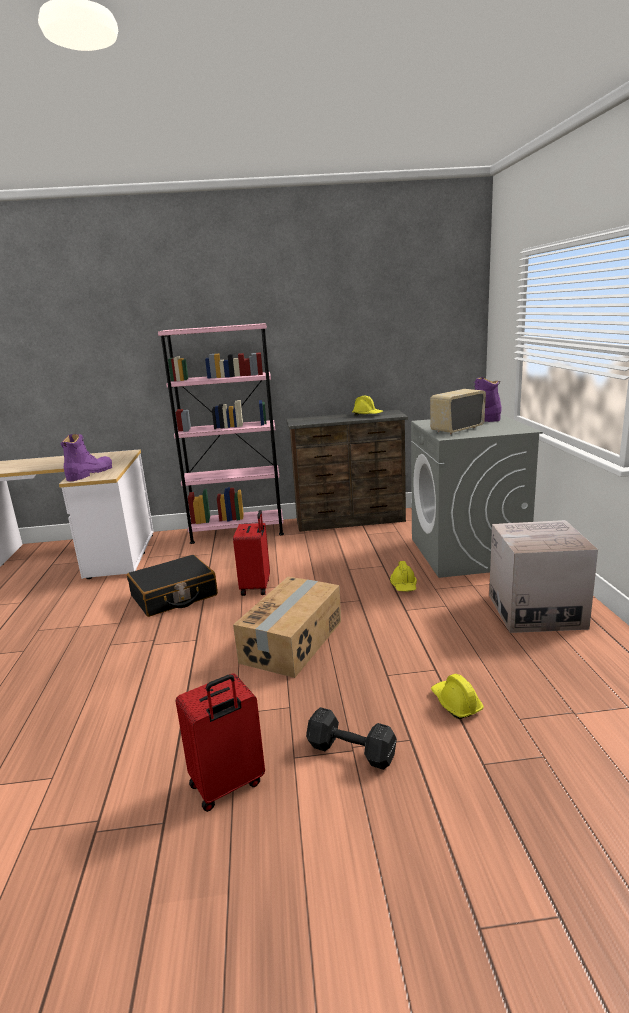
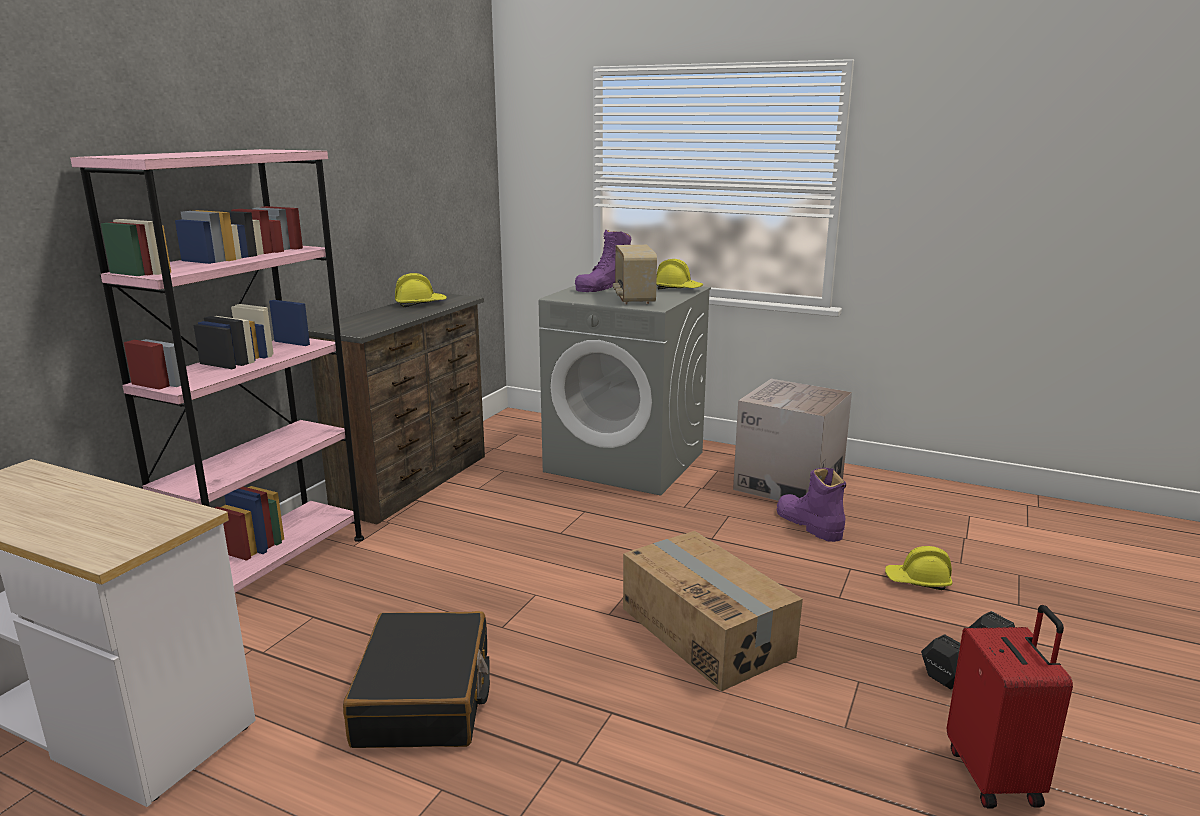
camera: 60 degrees left, 0 degrees up
purple boot [60,434,112,481] -> purple boot moved to [776,468,846,542]
red suitcase [233,510,270,596] -> none
yellow hard hat [390,561,417,592] -> yellow hard hat moved to [656,259,704,289]

